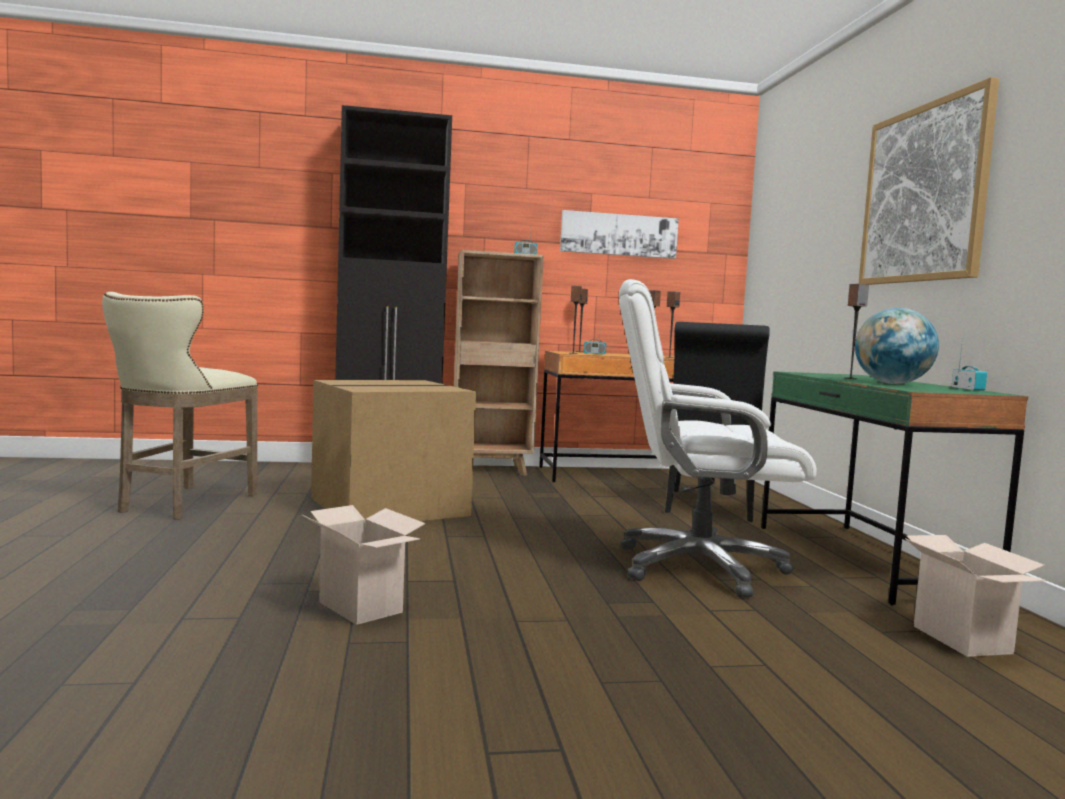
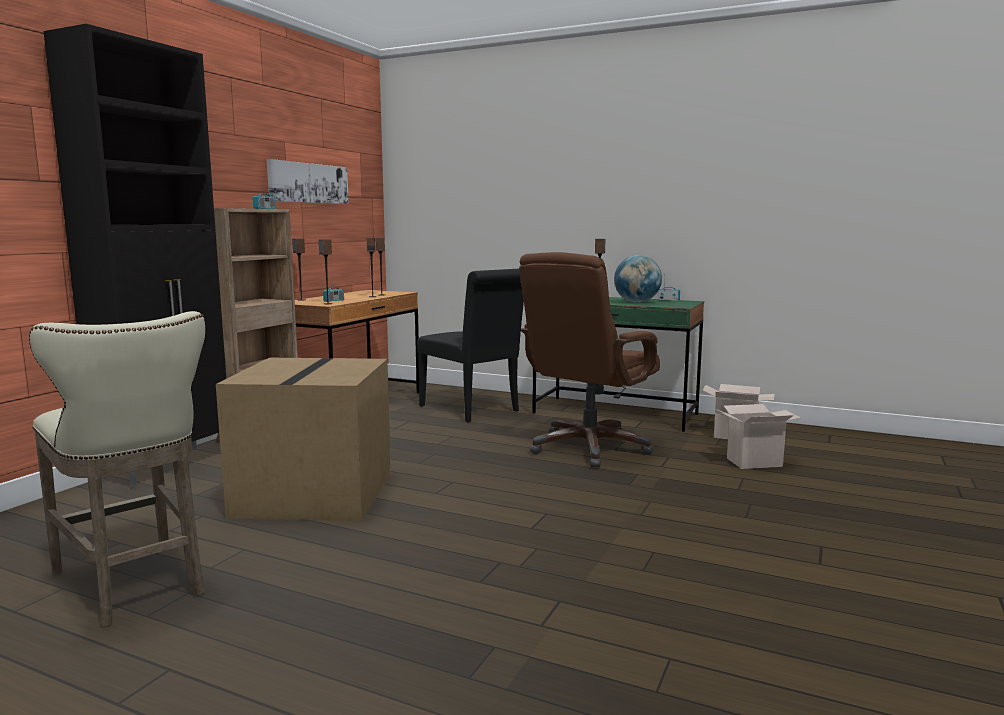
camera: 55 degrees left, 5 degrees up
cardboard box [302,505,426,625] -> cardboard box moved to [716,404,801,469]
white office chair [619,279,817,598] -> brown office chair [519,252,660,468]
picture [858,77,999,285] -> none

